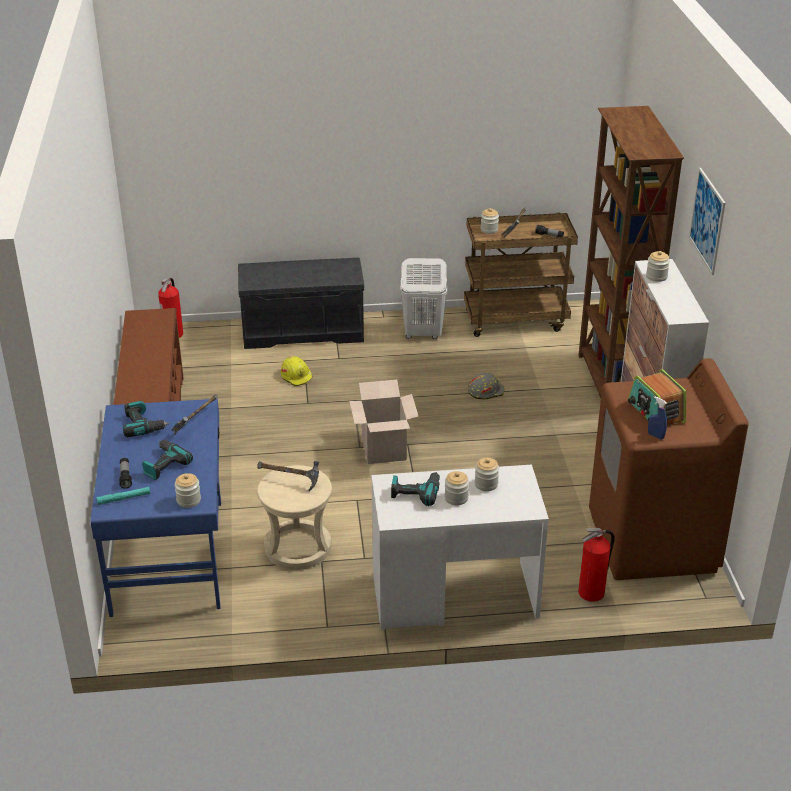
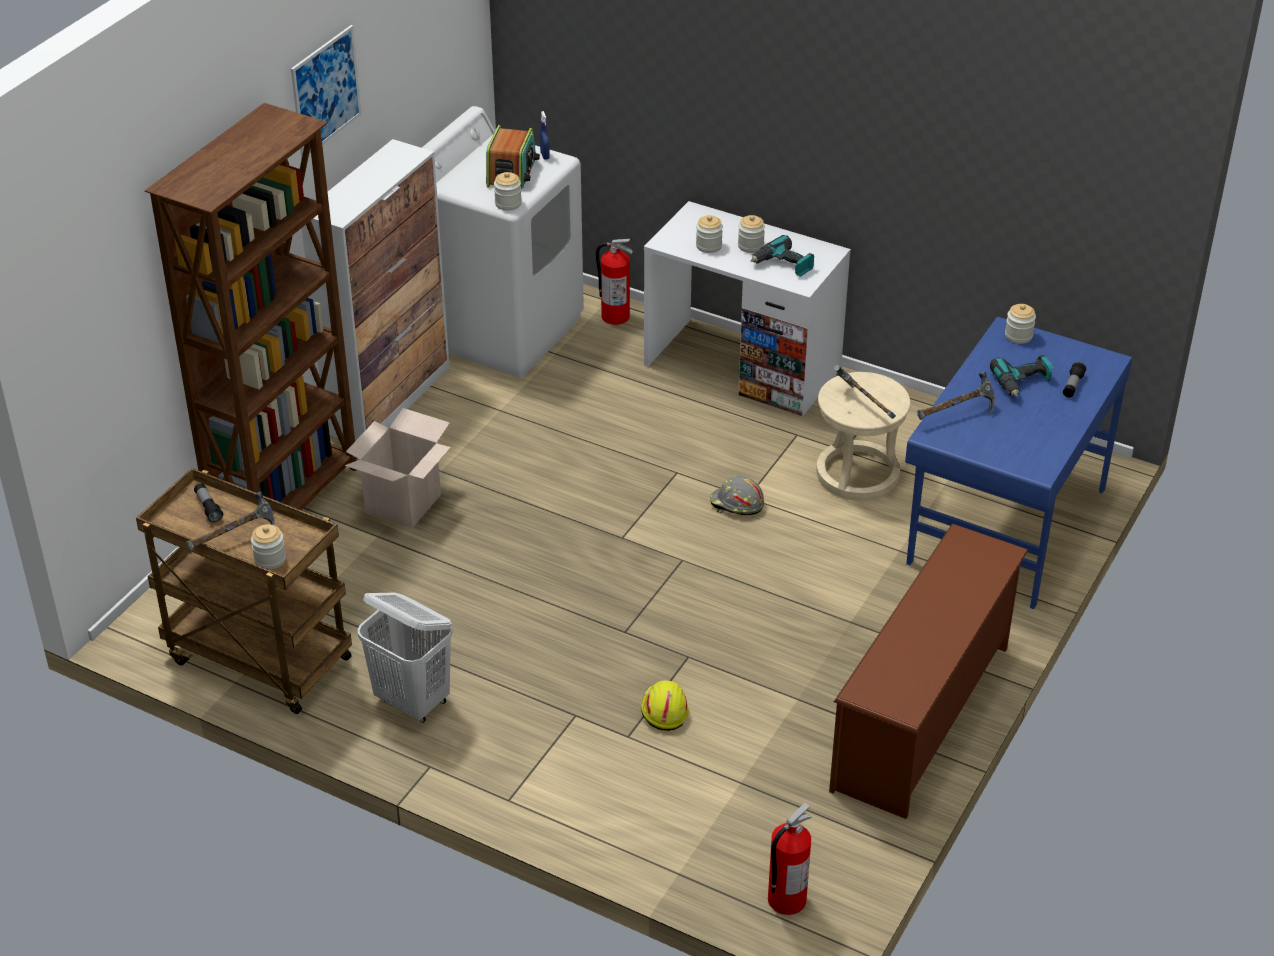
camera: 145 degrees left, 5 degrees up
turquoise flashlight [96,487,150,505] -> none
power drill [123,401,169,437] -> none
grey bench [238,258,364,349] -> none
cardboard box [349,380,419,464] -> cardboard box moved to [345,408,451,529]
grey hard hat [468,373,504,399] -> grey hard hat moved to [710,476,764,515]
brown washing machine [589,358,749,580] -> white washing machine [422,106,584,378]
jar [646,251,670,282] -> jar moved to [494,172,522,211]

